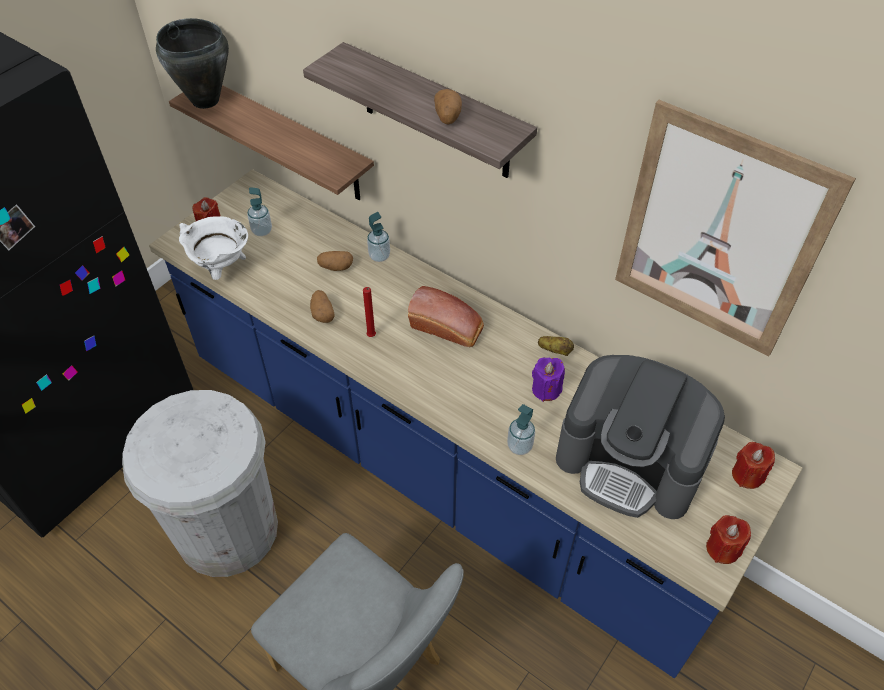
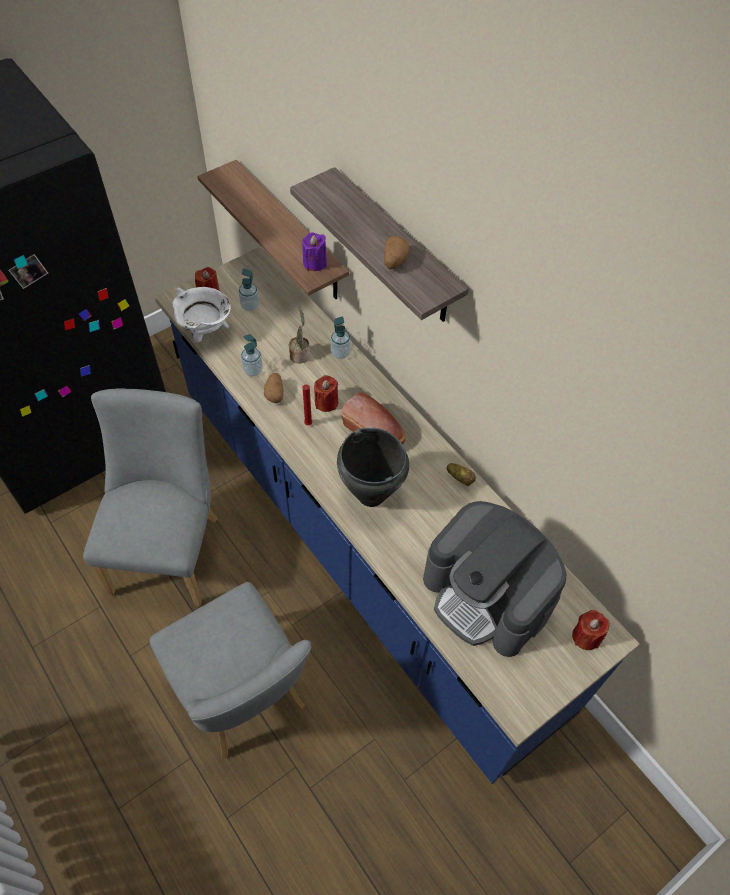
camera: 15 degrees right, 5 degrees up
white trash can [122,390,278,577] -> grey chair [83,389,218,606]
black cooking pot [156,18,229,109] -> black cooking pot moved to [337,427,409,507]
potato [317,251,353,271] -> potted plant [289,307,310,363]
soap dispenser [507,404,535,455] -> soap dispenser moved to [241,334,263,376]
purple candle [532,358,565,402] -> purple candle moved to [302,232,327,271]
picture [615,100,856,357] -> none
red candle [706,515,751,564] -> red candle moved to [314,375,338,412]

